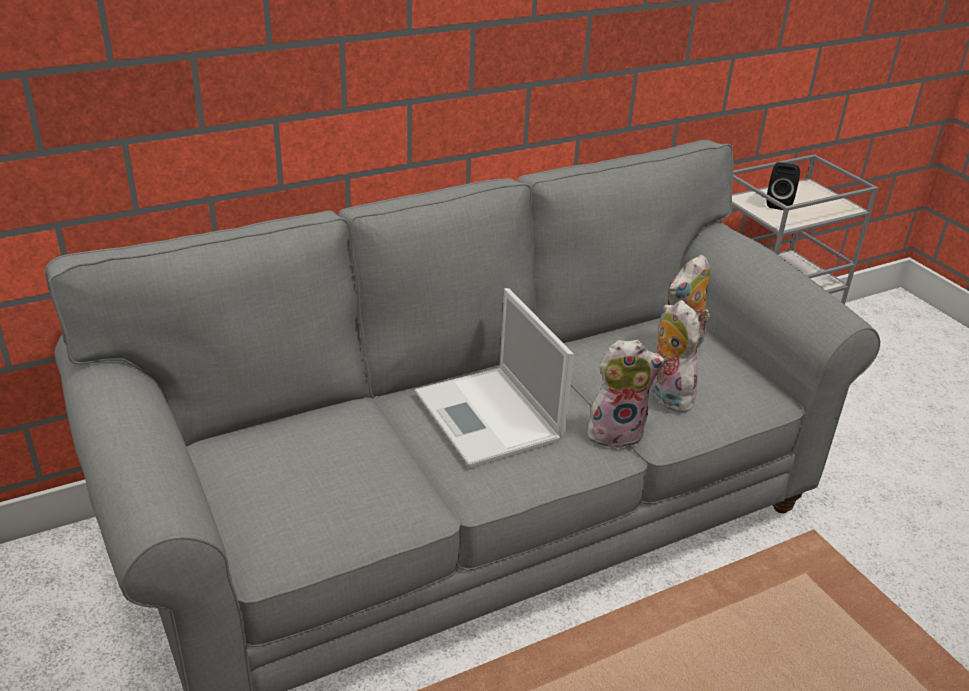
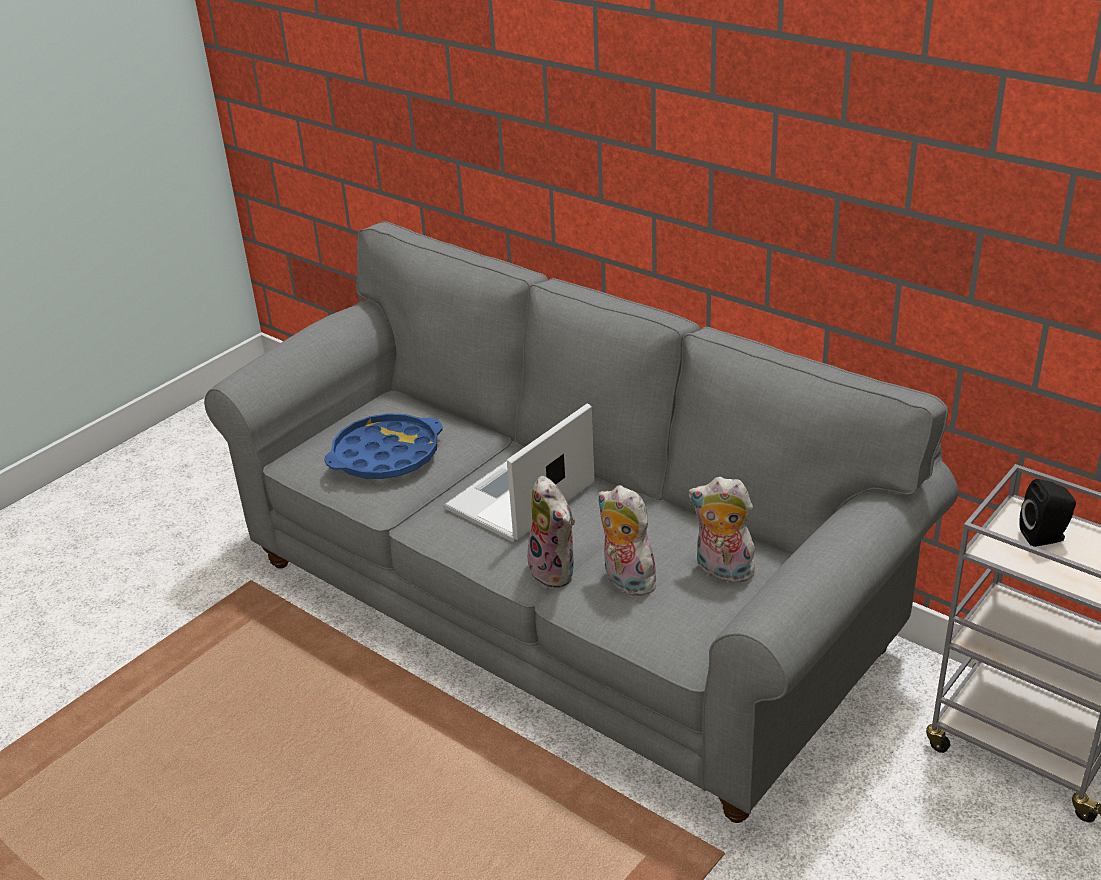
camera: 70 degrees right, 0 degrees up
plush toy [651,300,700,412] -> plush toy turned 90 degrees counterclockwise [598,485,663,596]
none -> blue tray [324,413,443,479]

